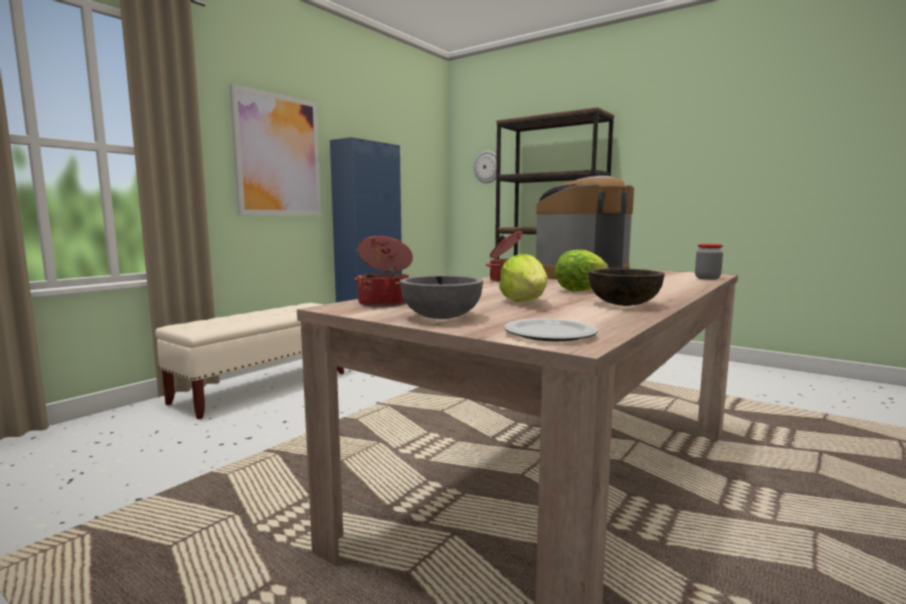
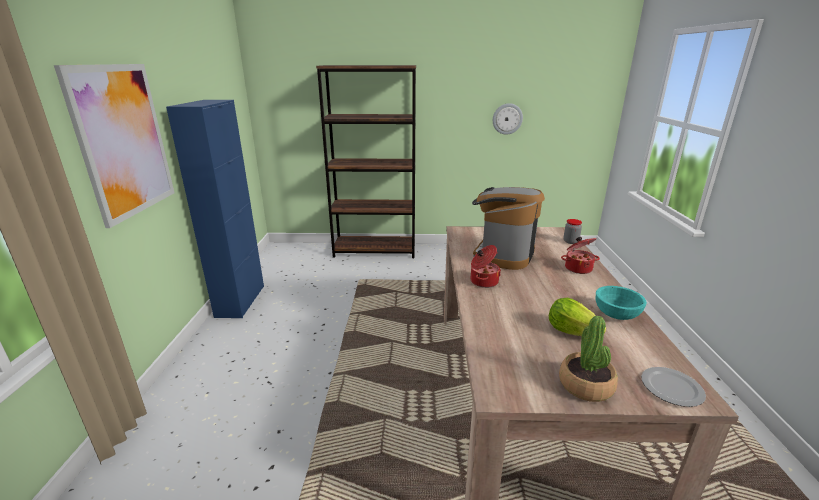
camera: 35 degrees left, 15 degrees up
beige bench [155,303,344,419] -> none
cooking pot [354,236,413,307] -> cooking pot moved to [561,237,600,274]
grey bowl [400,275,483,319] -> potted plant [559,315,618,402]
wall clock [474,151,497,183] -> wall clock moved to [493,103,523,135]
lettuce [555,250,609,292] -> none
brown bowl [588,268,665,306] -> turquoise bowl [596,286,647,320]

